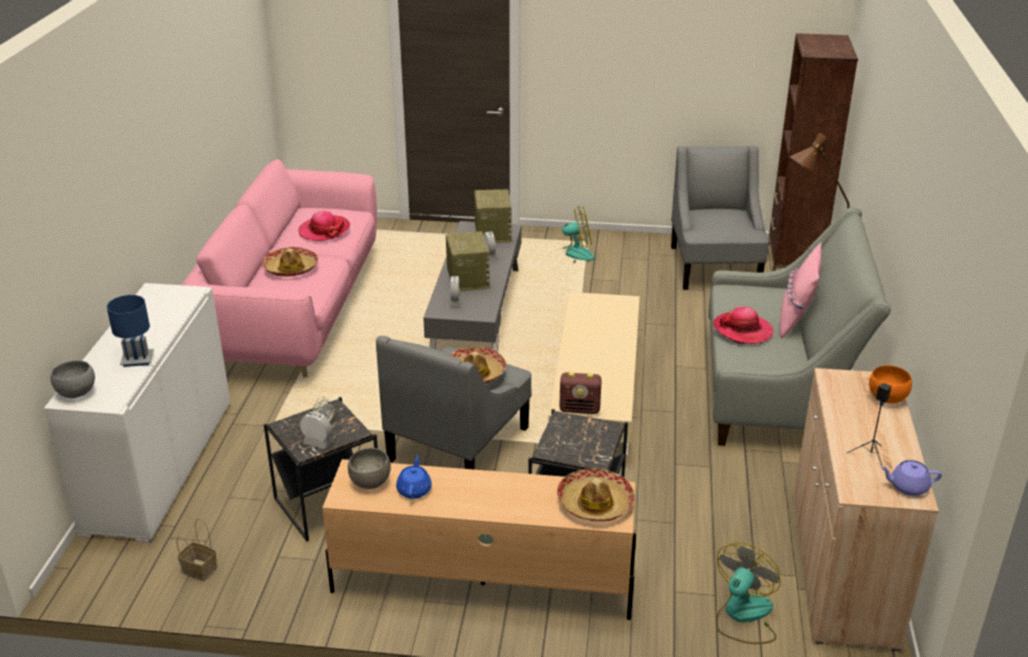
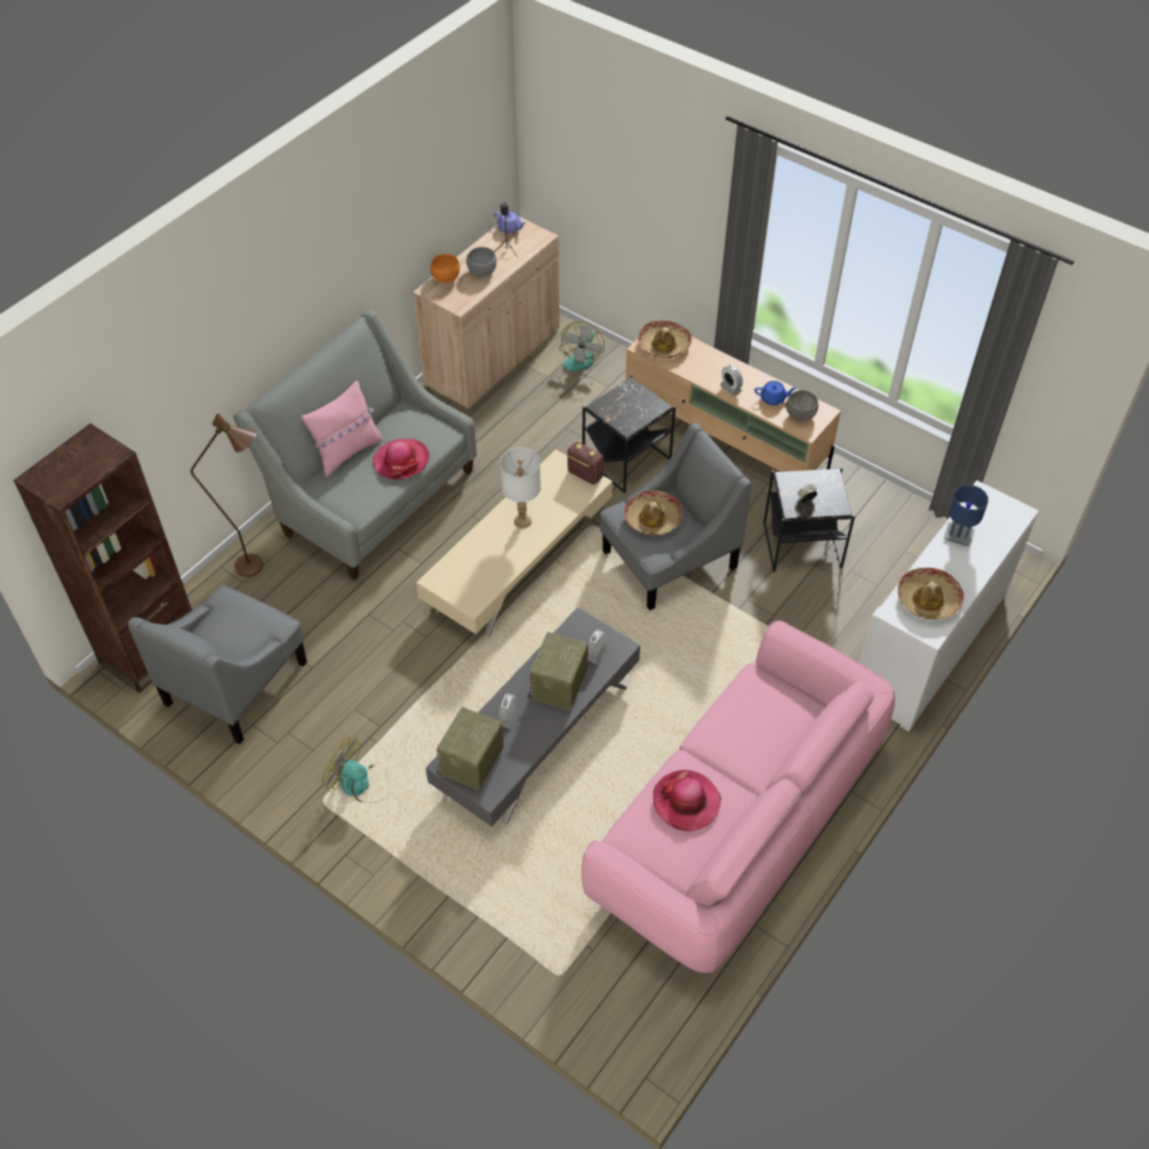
camera: 150 degrees left, 20 degrees up
grey bowl [51,360,95,398] -> grey bowl moved to [466,247,497,277]
basket [176,519,217,581] -> none
hat [262,247,318,277] -> hat moved to [898,567,964,619]
alarm clock [300,412,332,450] -> alarm clock moved to [720,365,743,396]
blue teapot [396,455,432,499] -> blue teapot turned 120 degrees counterclockwise [755,381,797,405]
fan [716,542,780,644] -> fan turned 45 degrees counterclockwise [559,322,605,371]
none -> white table lamp [500,447,541,529]

